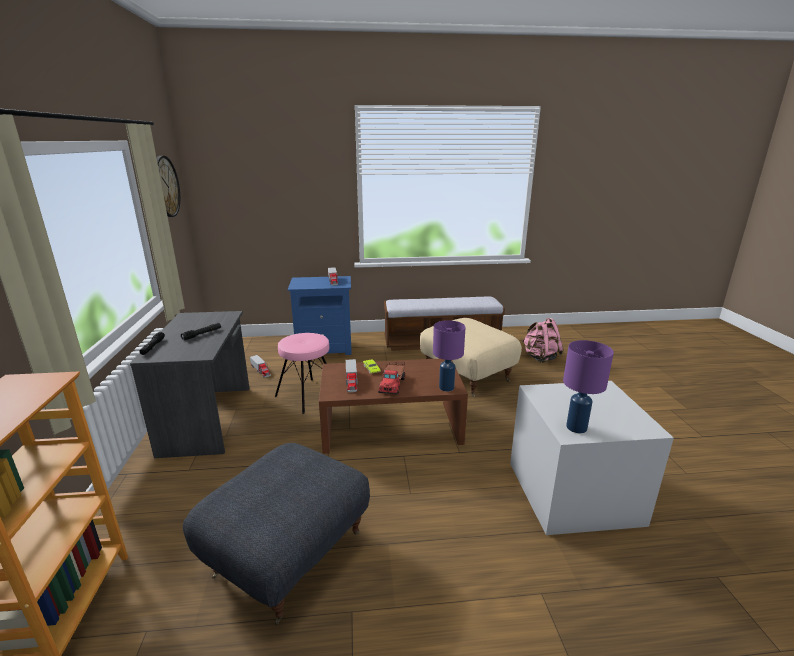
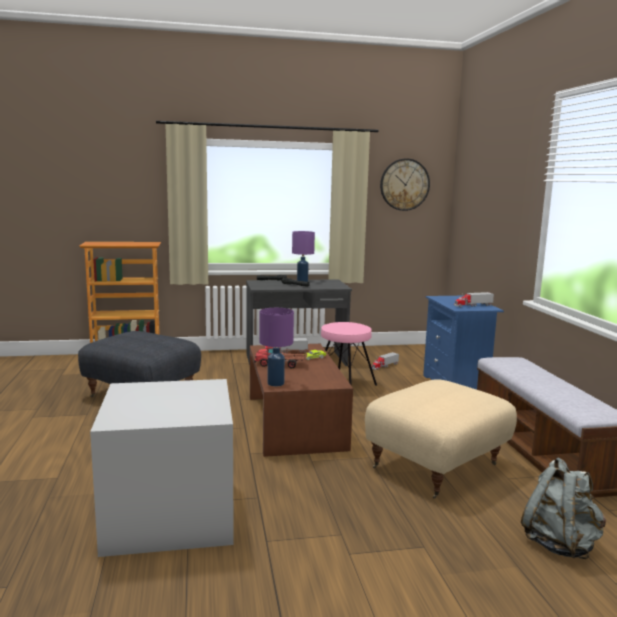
camera: 85 degrees right, 10 degrees down
pink backpack [522,318,564,363] -> grey backpack [521,457,606,559]
purple table lamp [563,340,614,433] -> purple table lamp moved to [292,231,315,282]

